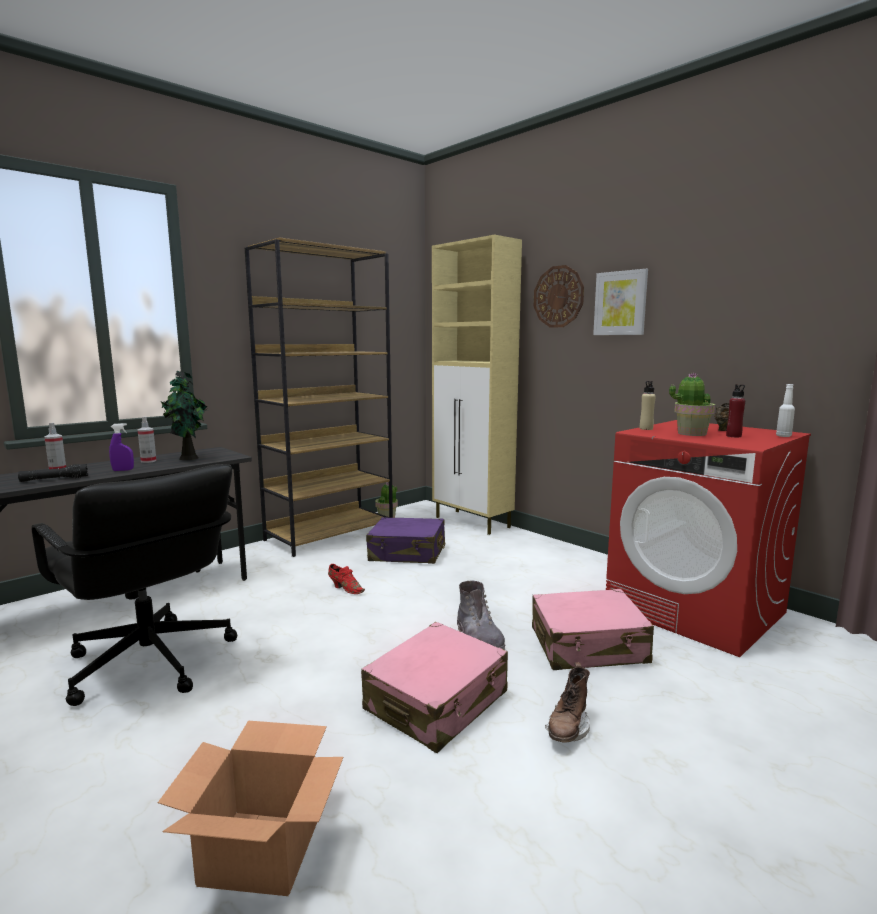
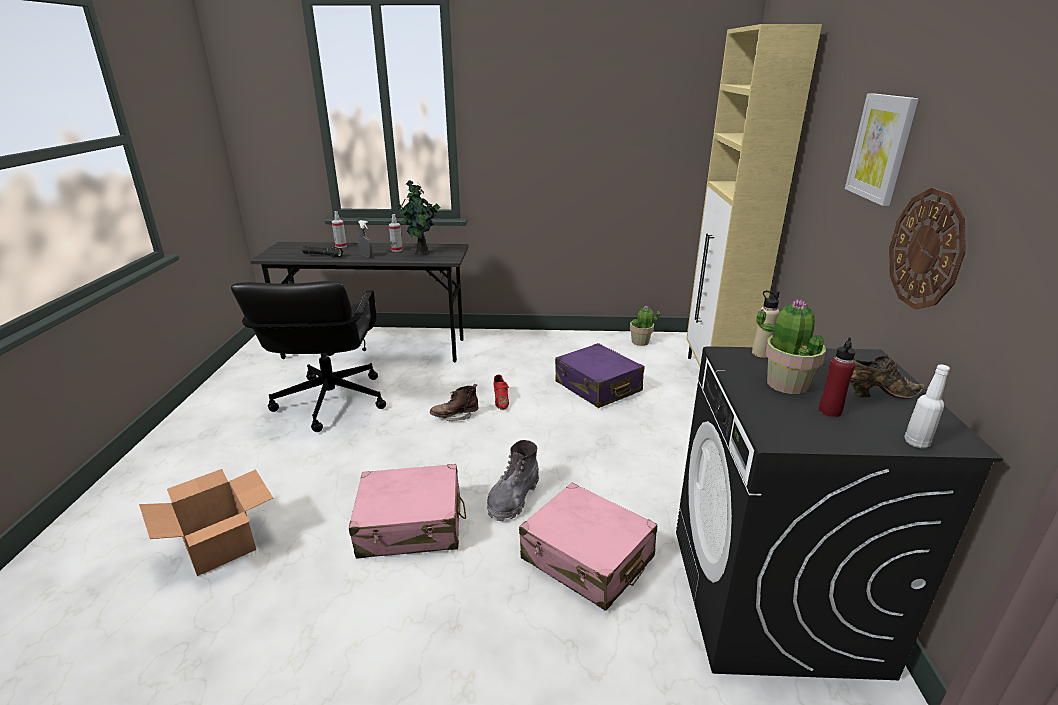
camera: 45 degrees right, 15 degrees up
purple spray bottle [109,423,134,471] -> grey spray bottle [358,220,373,257]
brown bookcase [245,237,393,557] -> none
wall clock [534,265,584,328] -> wall clock moved to [889,188,966,309]
brown boot [545,662,590,743] -> brown boot moved to [430,384,479,421]
red washing machine [606,420,811,657] -> black washing machine [676,346,1004,680]

